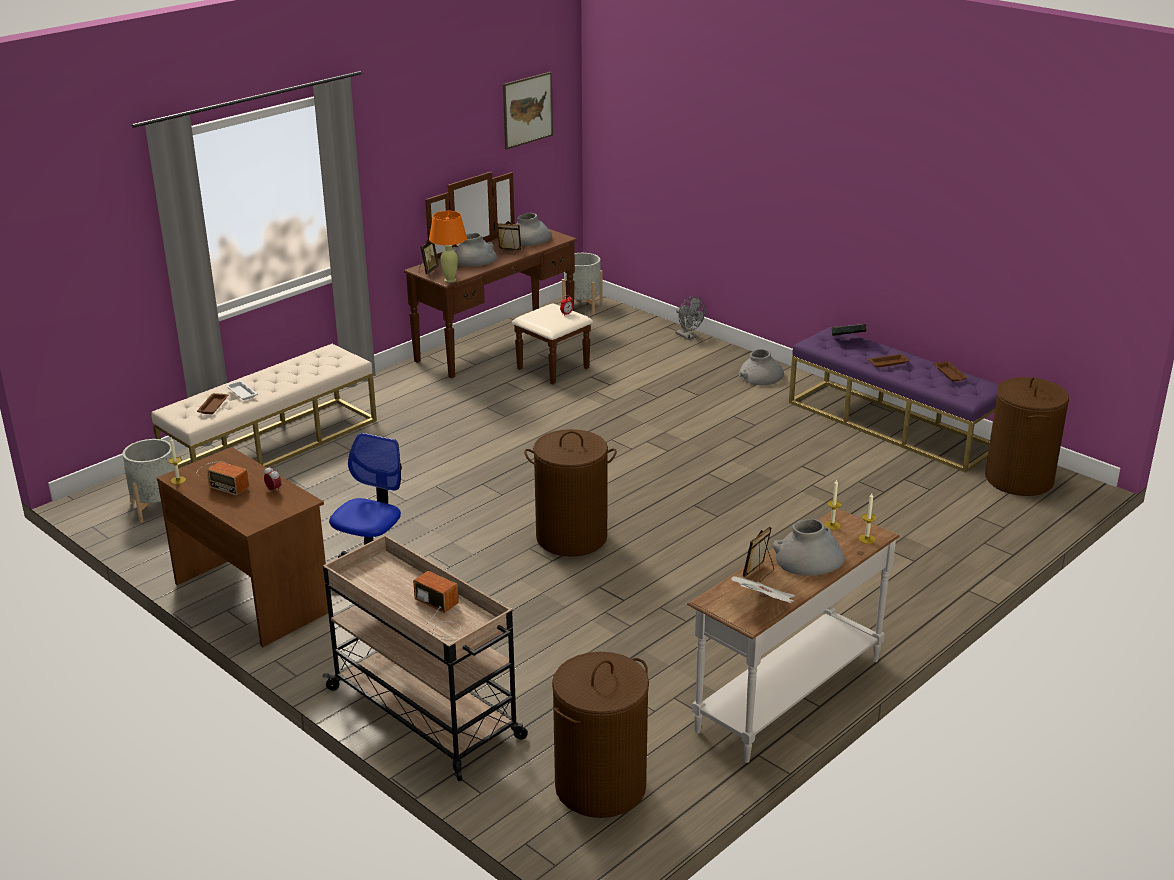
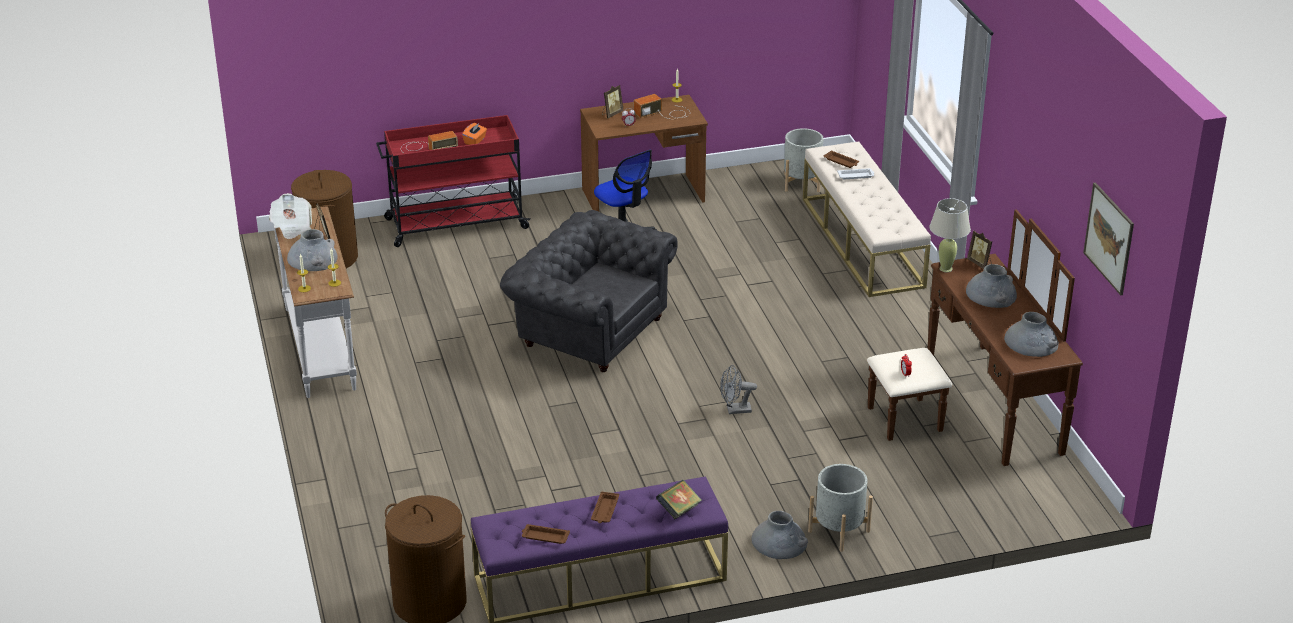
camera: 120 degrees right, 5 degrees up
beige cart [322,535,528,781] -> red cart [376,115,531,247]
orange table lamp [429,211,467,282] -> beige table lamp [929,198,971,272]
picture frame [497,221,521,255] -> picture frame moved to [602,85,623,118]
brown laundry basket [524,429,617,557] -> grey armchair [500,210,678,372]
grey planter [562,253,602,314] -> grey planter moved to [808,464,873,552]
grey fan [675,296,705,340] -> grey fan moved to [720,365,757,414]
none -> orange tissue box [462,122,487,145]

